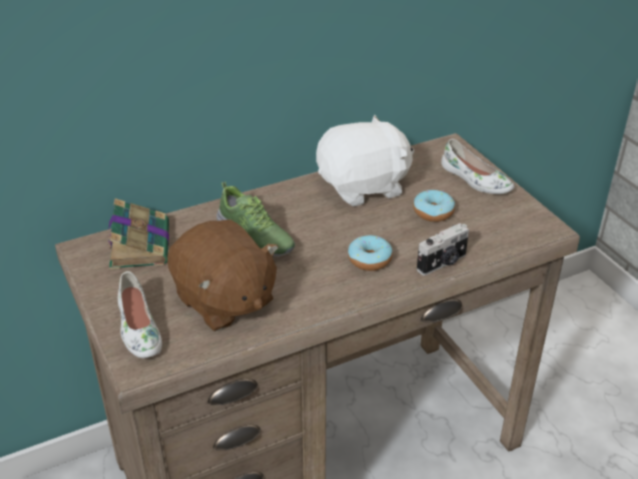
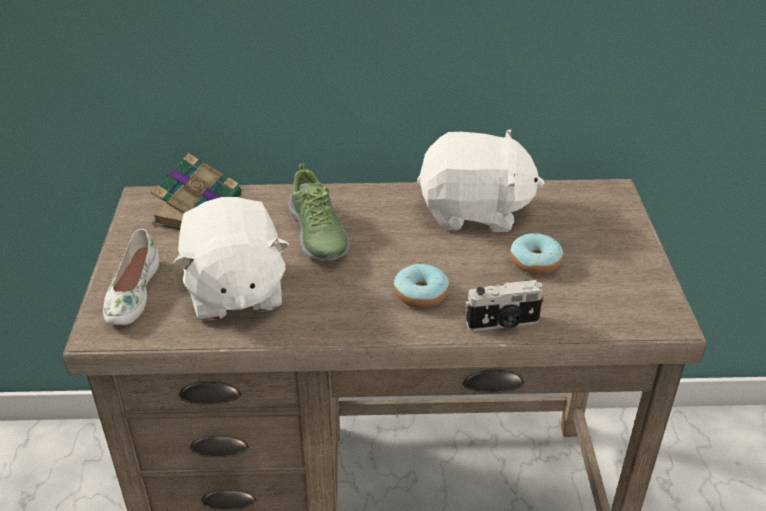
camera: 25 degrees right, 0 degrees up
brown plush toy [167,220,279,331] -> white plush toy [173,197,290,321]
white shoe [441,139,514,194] -> none

